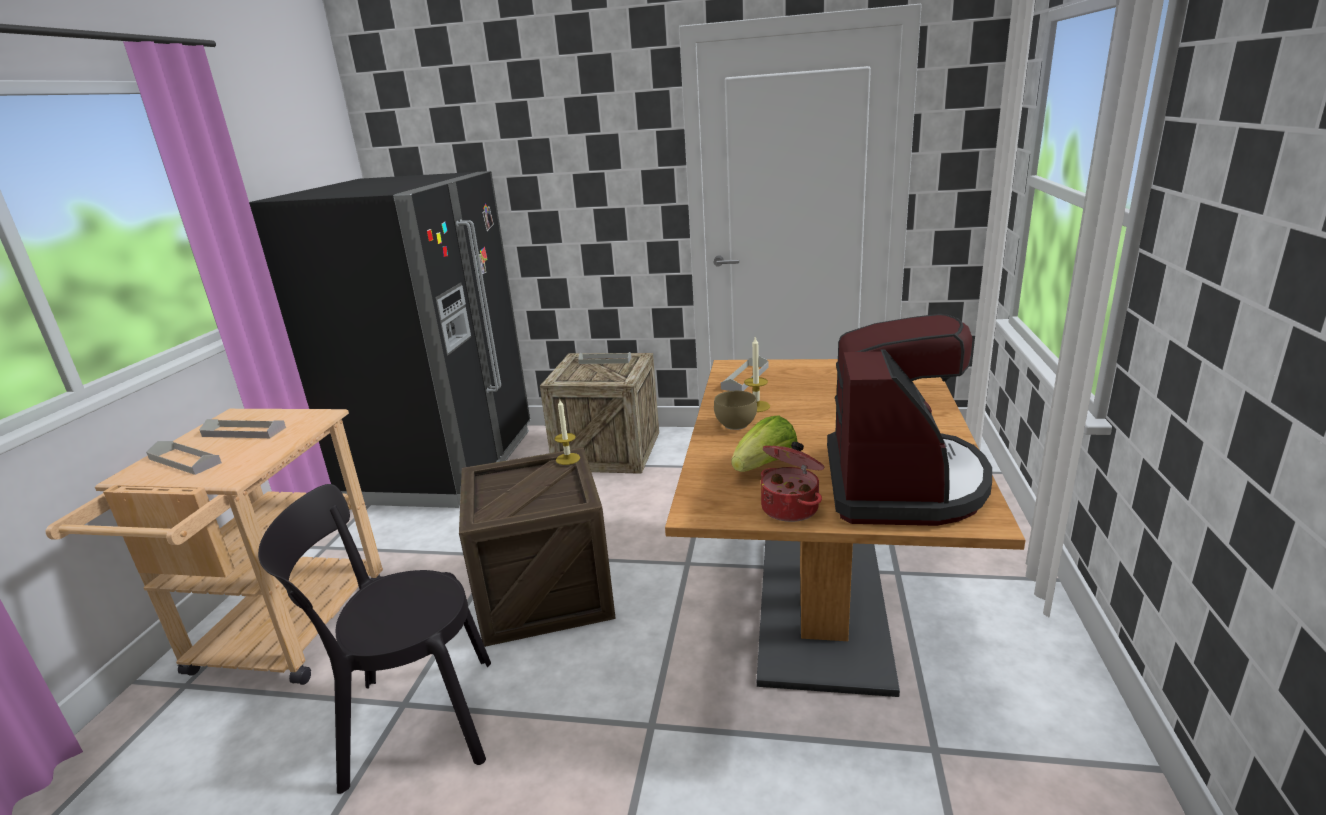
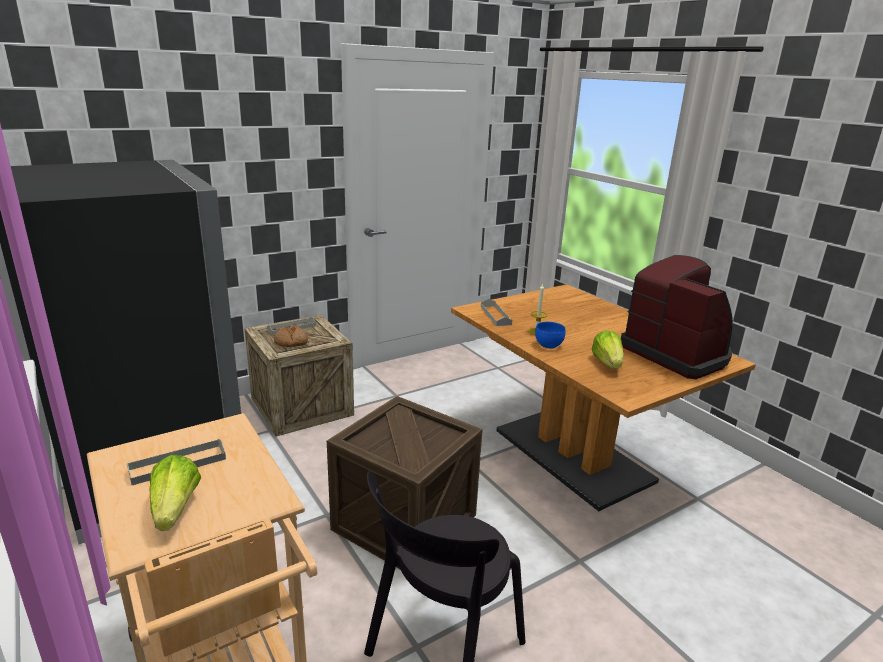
camera: 45 degrees left, 0 degrees up
grey tray [146,441,222,475] -> lettuce [150,455,201,531]
candle [554,400,580,465] -> none
brown bowl [714,391,757,430] -> blue bowl [535,322,565,349]
cooking pot [761,442,824,522] -> none
none -> bread [274,325,308,347]

